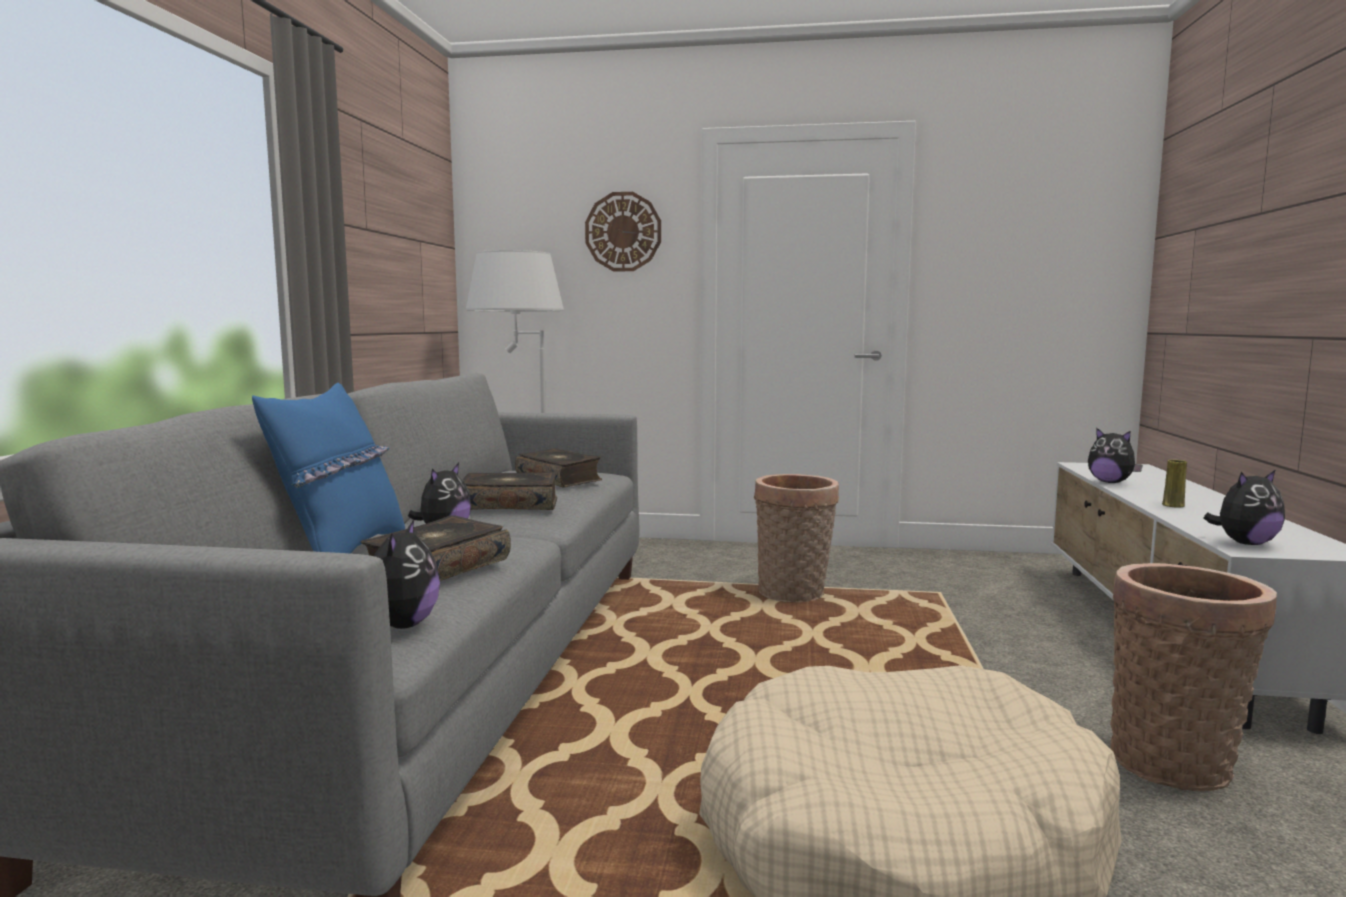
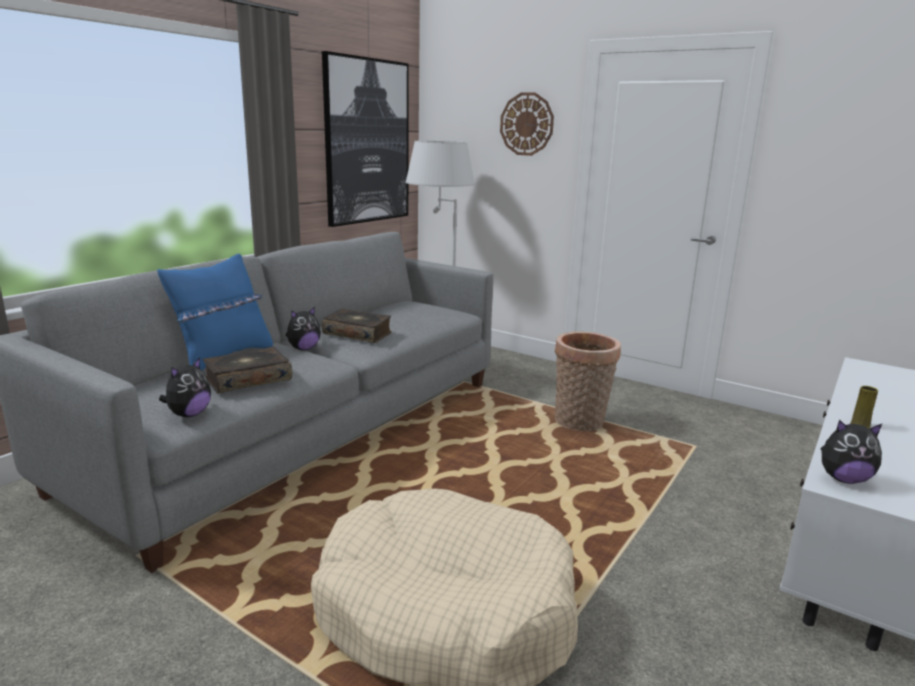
camera: 25 degrees right, 10 degrees up
book [515,448,602,487] -> none
plush toy [1088,428,1143,483] -> none
basket [1110,563,1277,791] -> none
none -> picture [322,51,409,227]

